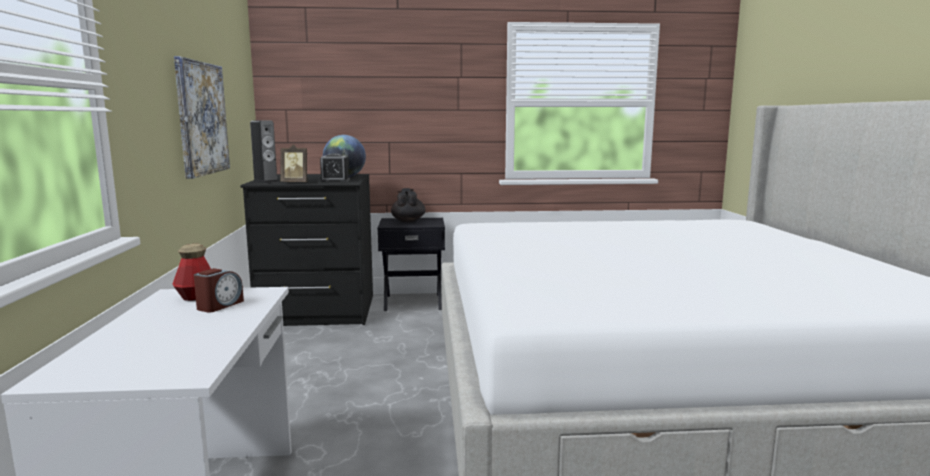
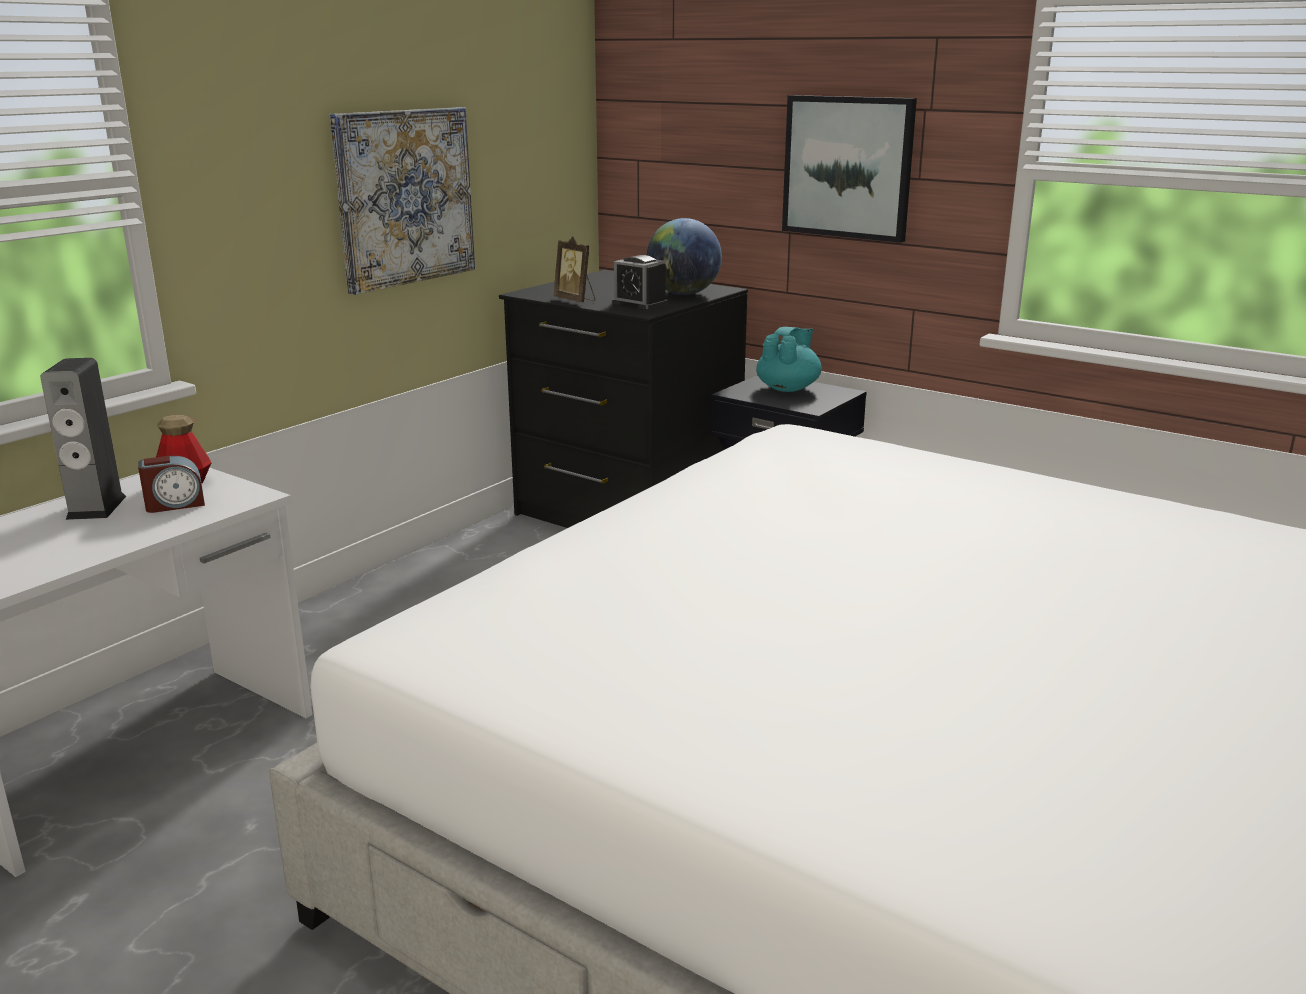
camera: 40 degrees right, 10 degrees up
speaker [250,121,279,183] -> speaker moved to [40,358,126,520]
black teapot [391,188,426,222] -> turquoise teapot [756,327,822,392]
none -> picture [782,95,917,243]

